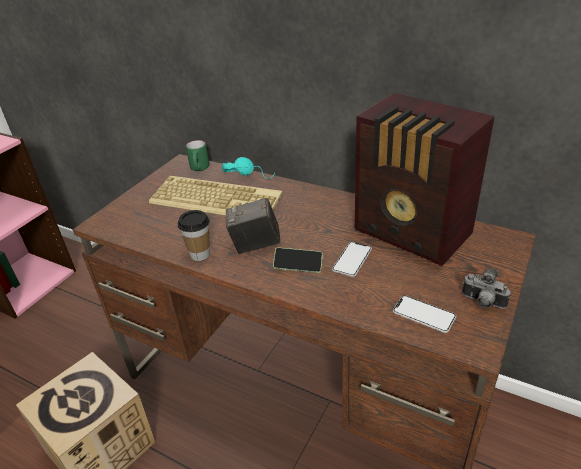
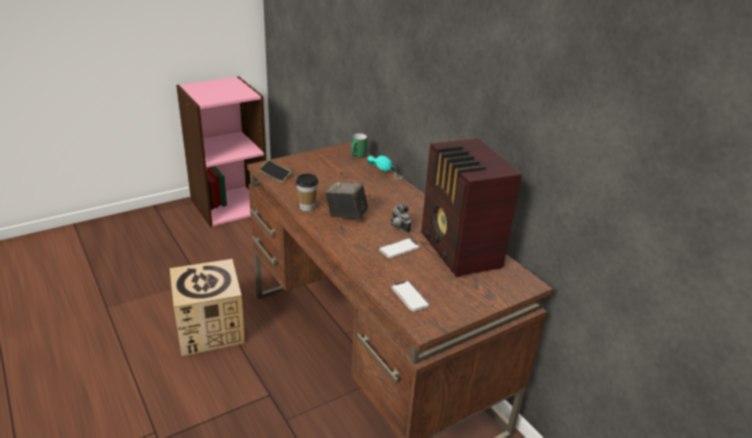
camera: 25 degrees right, 5 degrees down
keyboard [149,176,282,215] -> none
phone [273,247,323,273] -> phone moved to [260,160,291,182]
camera [462,269,511,309] -> camera moved to [391,204,411,233]

